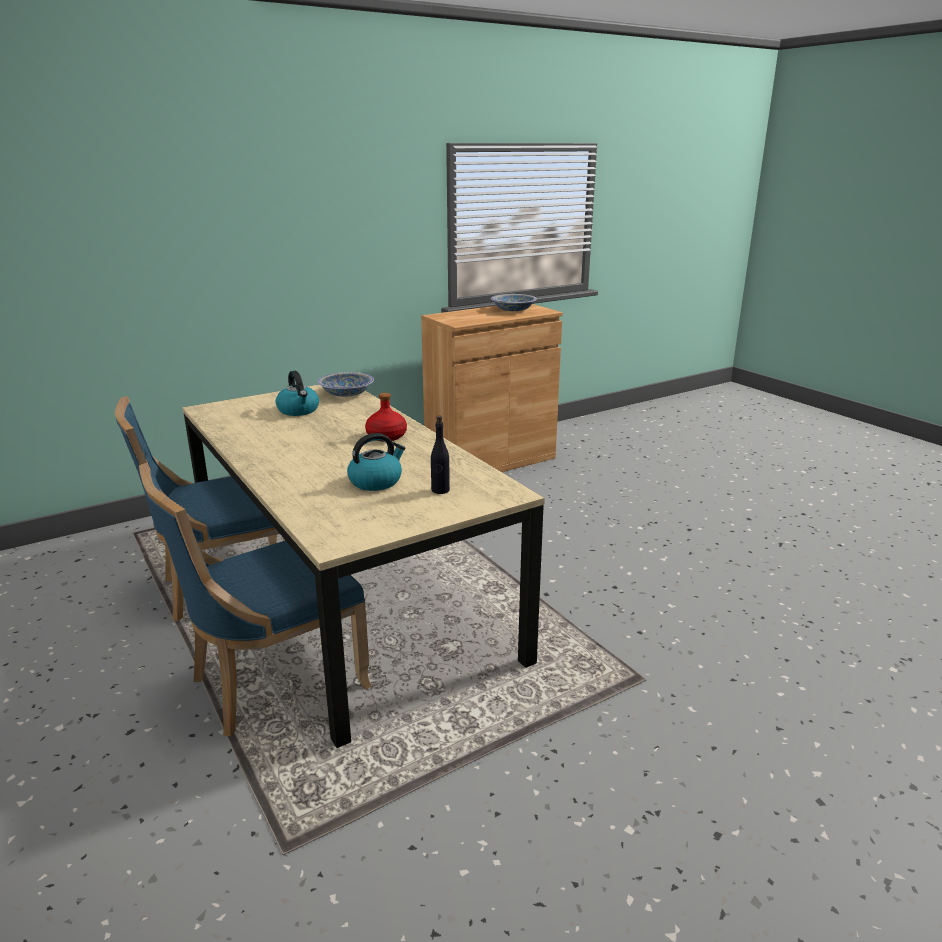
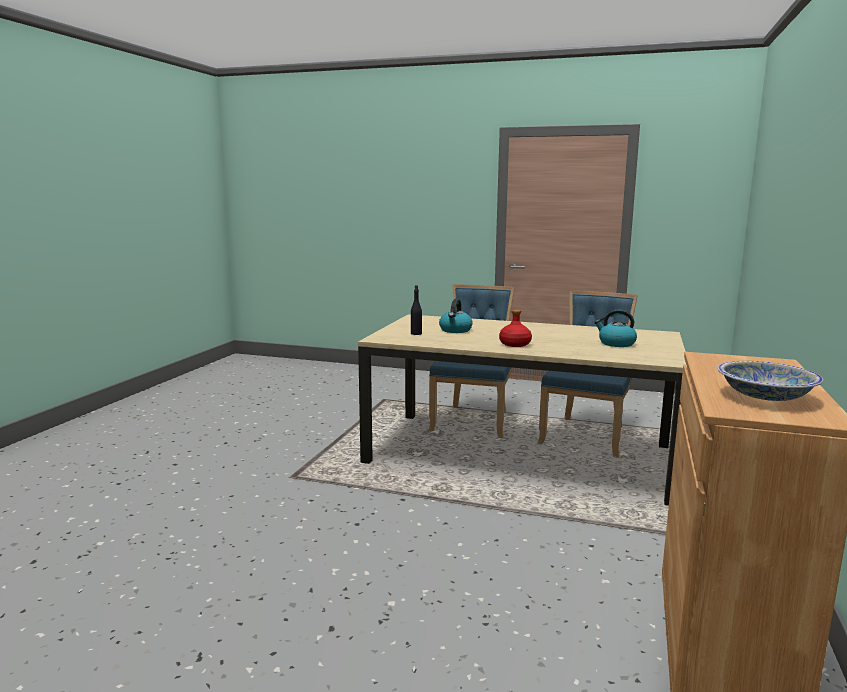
camera: 140 degrees right, 10 degrees down
bowl [317,372,374,397] -> none

